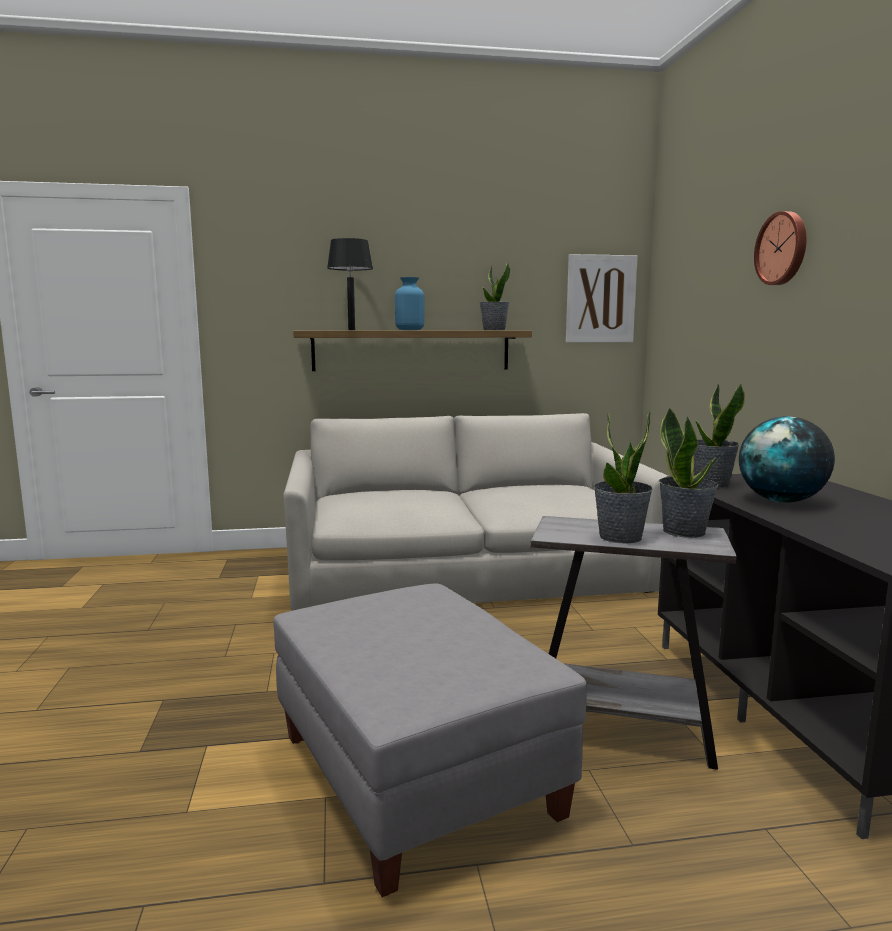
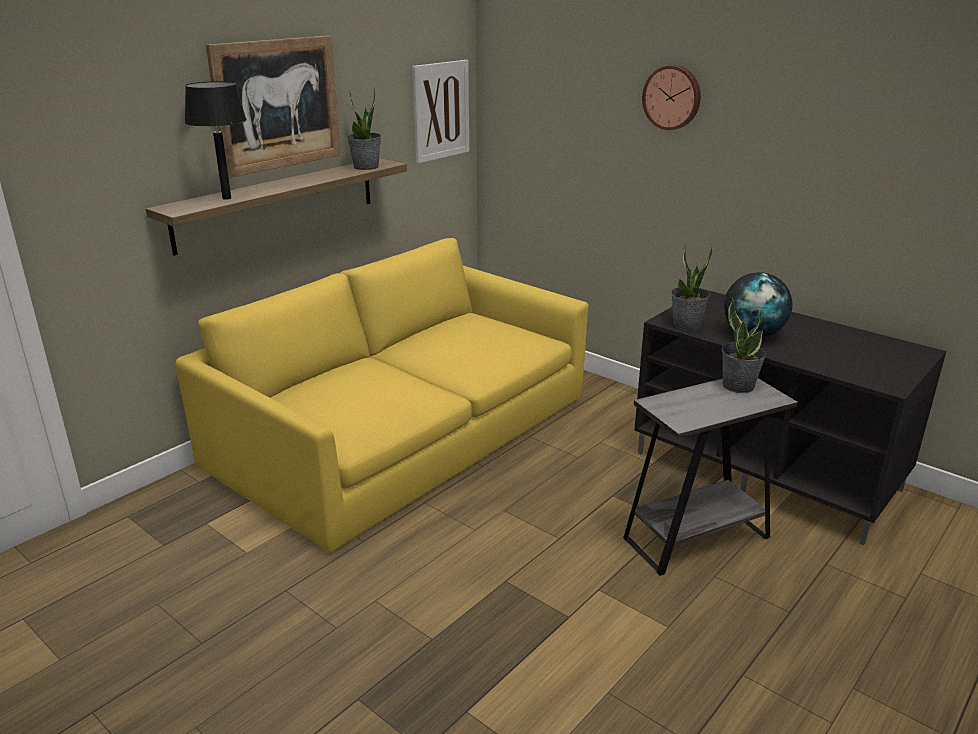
camera: 40 degrees left, 15 degrees up
grey ottoman [273,583,587,897] -> none
grey sofa [283,413,668,611] -> yellow sofa [175,238,589,552]
blue vase [395,277,425,330] -> none
potted plant [594,411,653,543] -> none
none -> picture [206,36,341,178]

